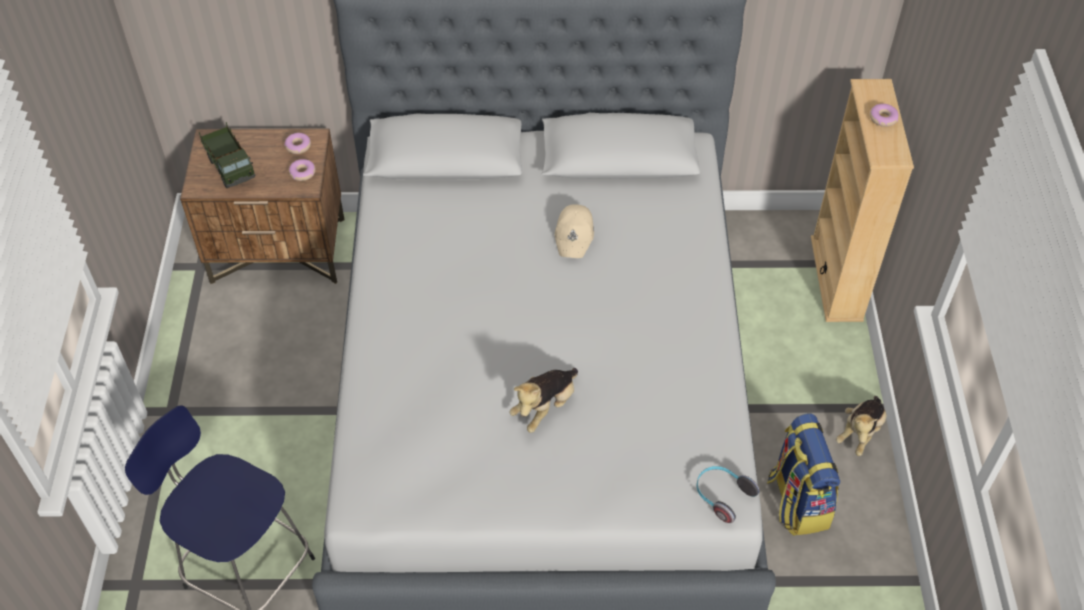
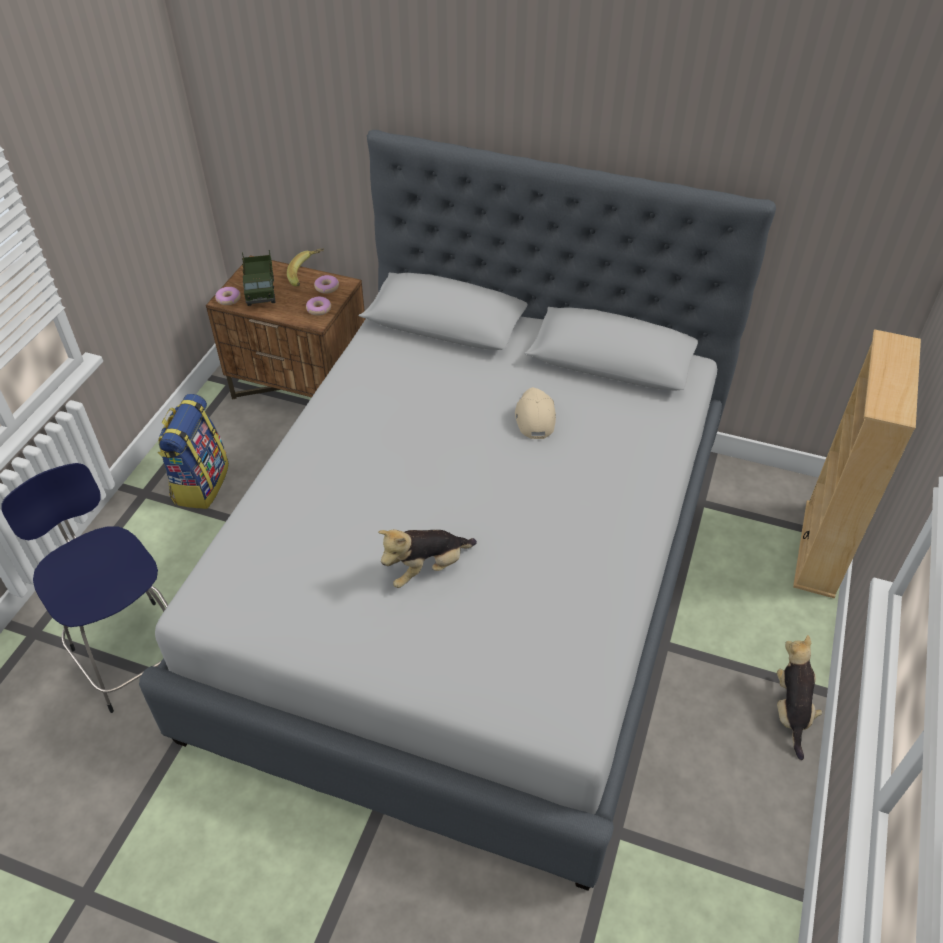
camera: 20 degrees right, 5 degrees down
beige cap [554,204,594,258] -> beige cap turned 150 degrees clockwise [515,387,556,439]
headphones [697,466,759,523] -> none
backpack [767,413,840,536] -> backpack moved to [158,394,229,509]
plush toy [836,396,887,456] -> plush toy turned 135 degrees clockwise [777,635,822,760]
donut [870,104,899,127] -> donut moved to [215,287,241,305]
none -> banana [287,249,324,286]

